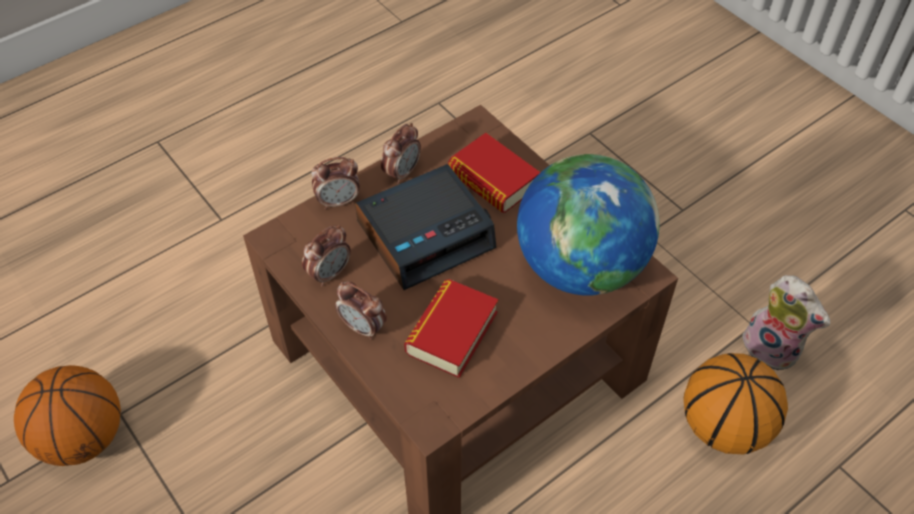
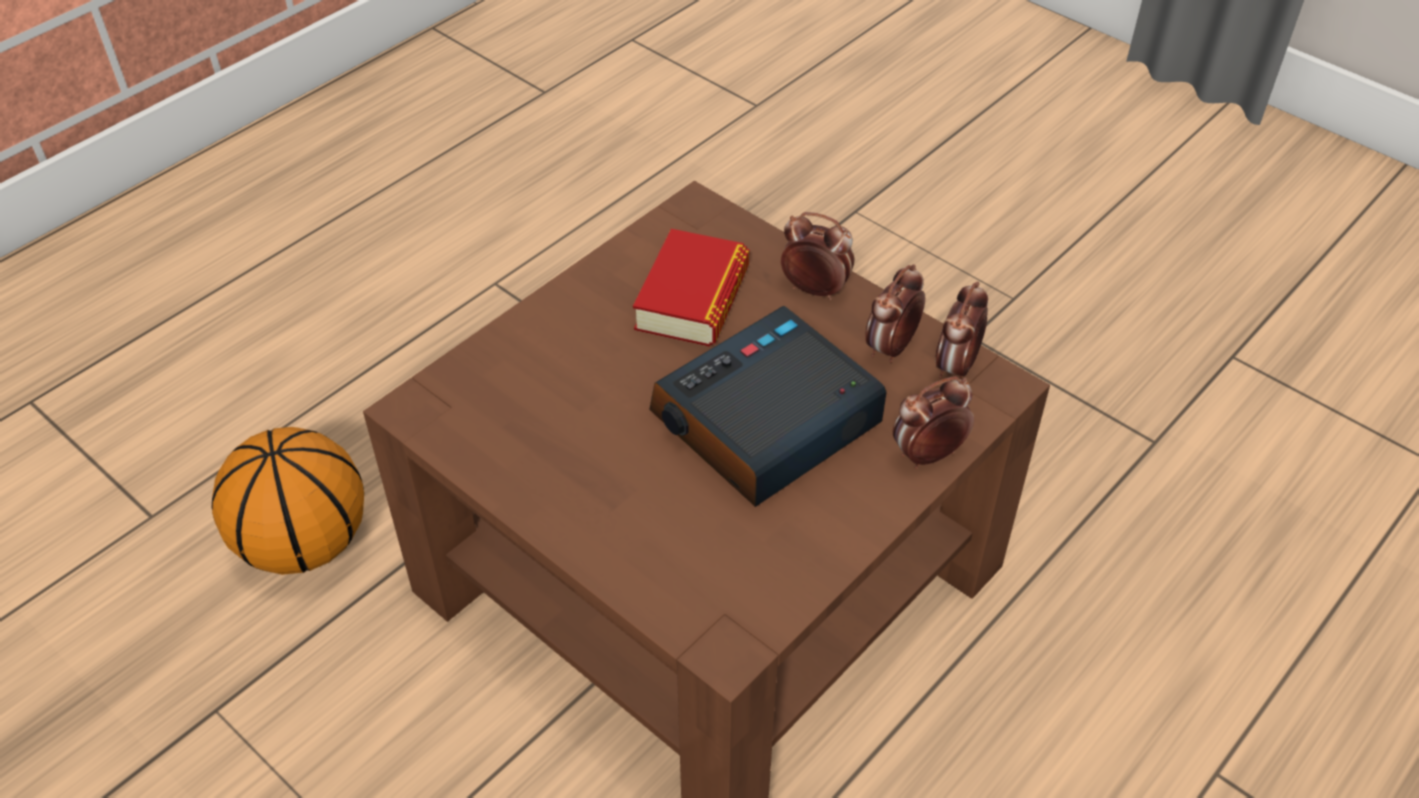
camera: 170 degrees right, 5 degrees down
basketball [14,365,121,466] -> none
alarm clock [381,123,421,184] -> alarm clock moved to [935,281,988,380]
book [448,133,540,213] -> none
globe [517,154,660,296] -> none
plush toy [740,275,830,370] -> none

